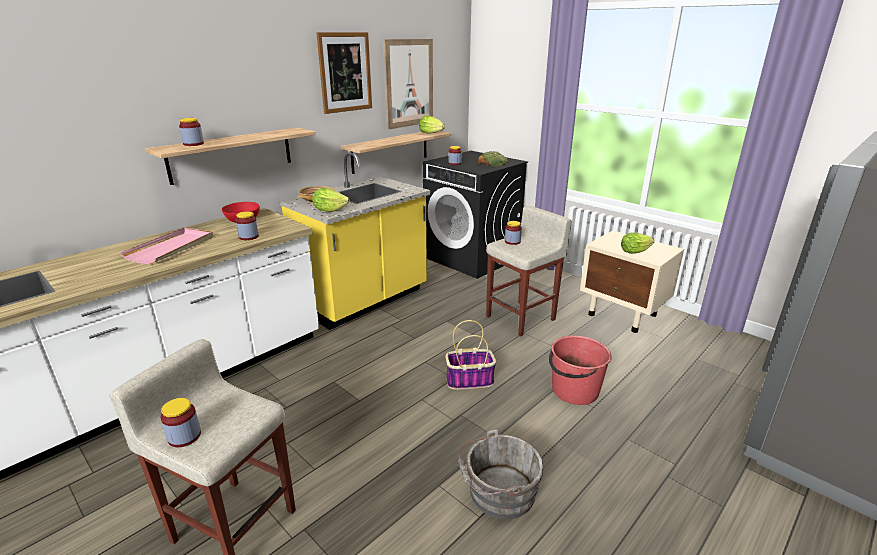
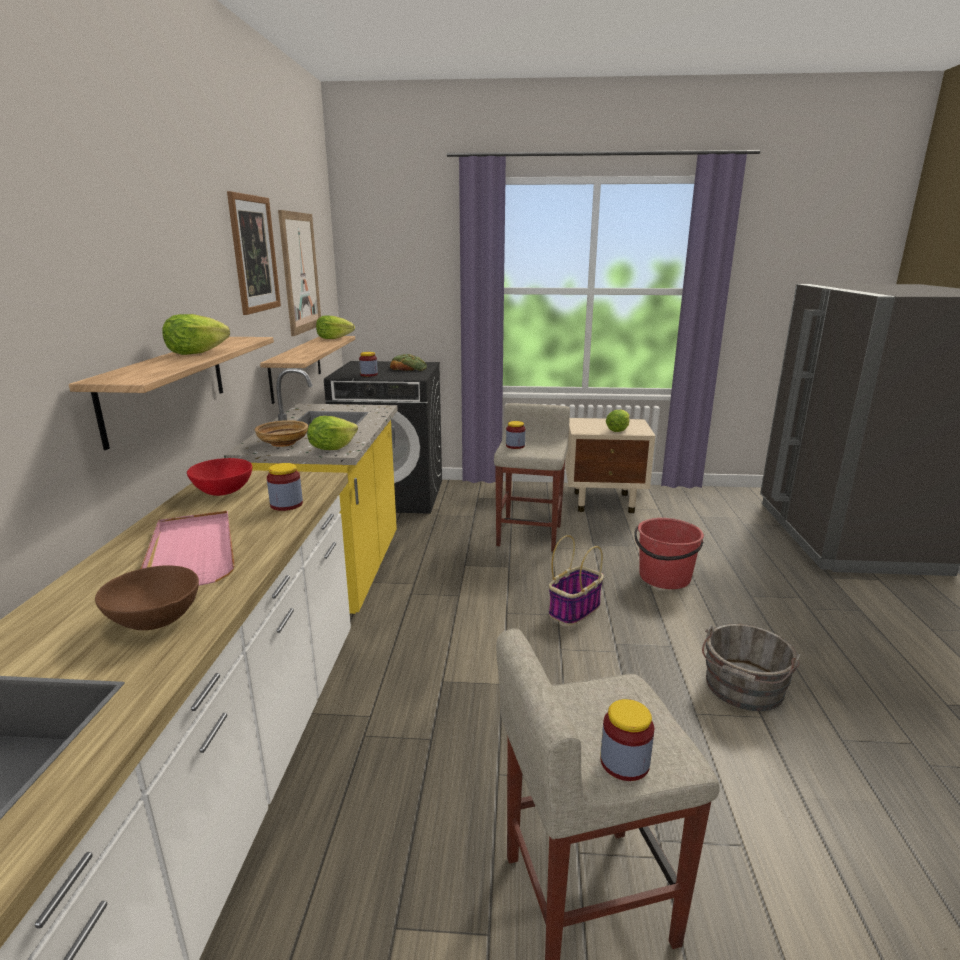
camera: 40 degrees left, 5 degrees down
jar [179,118,204,146] -> none
none -> brown bowl [95,565,199,630]
none -> lettuce [162,314,230,355]

